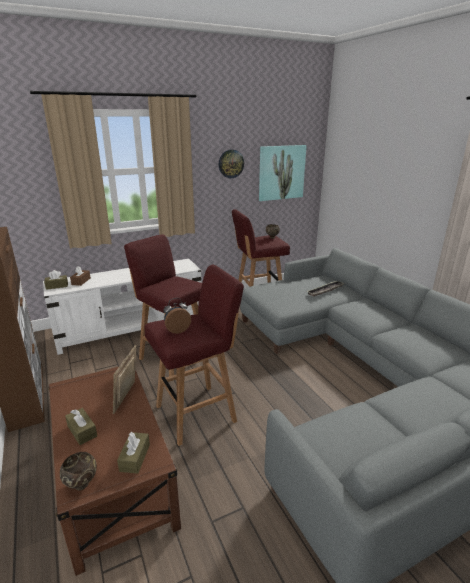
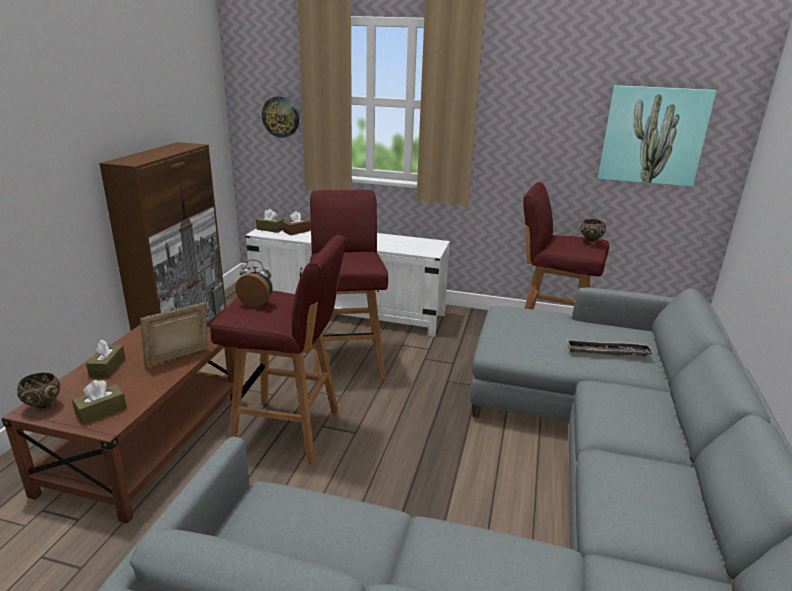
camera: 40 degrees right, 0 degrees up
wall clock [219,149,244,178] -> wall clock moved to [262,96,299,138]

